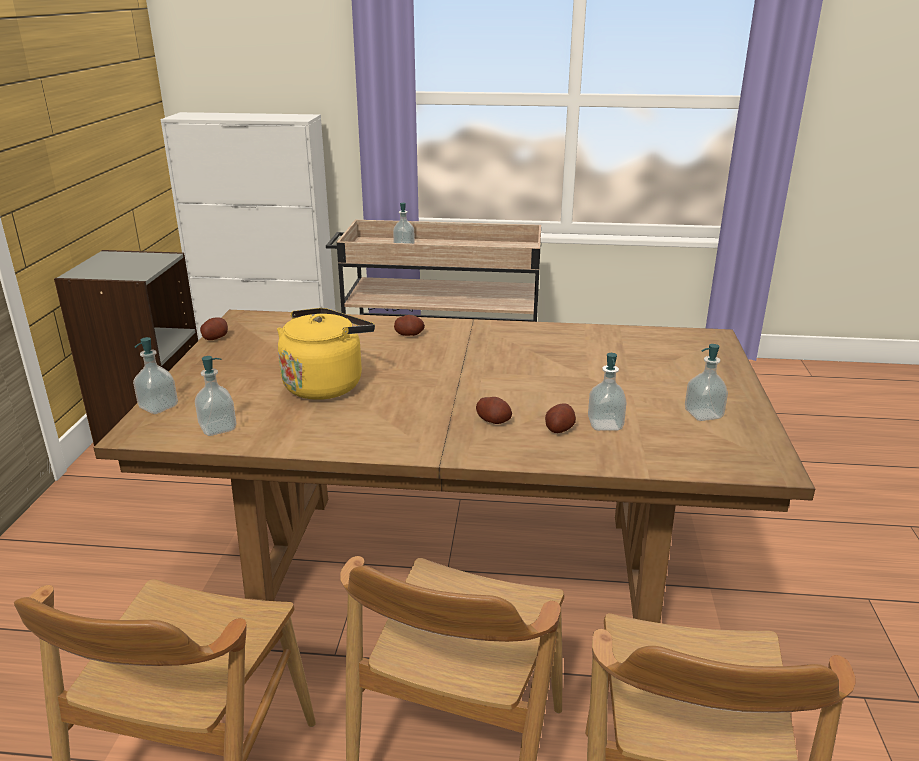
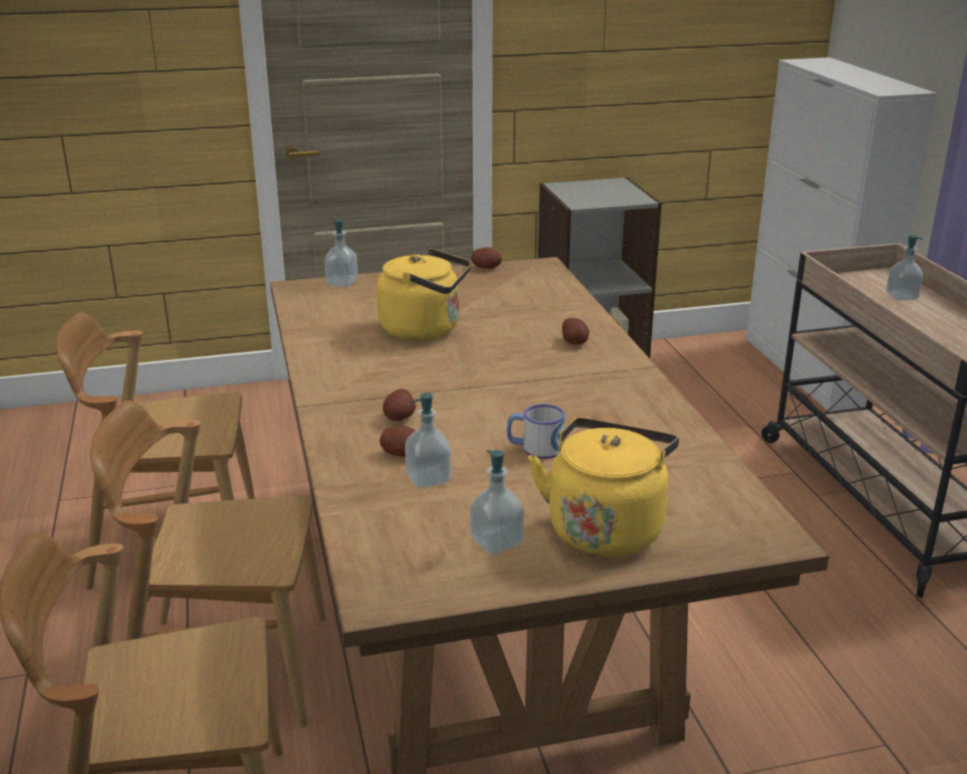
camera: 70 degrees right, 0 degrees up
soap dispenser [195,356,236,436] -> none
none -> mug [507,404,565,459]
none -> yellow kettle [528,418,679,557]

